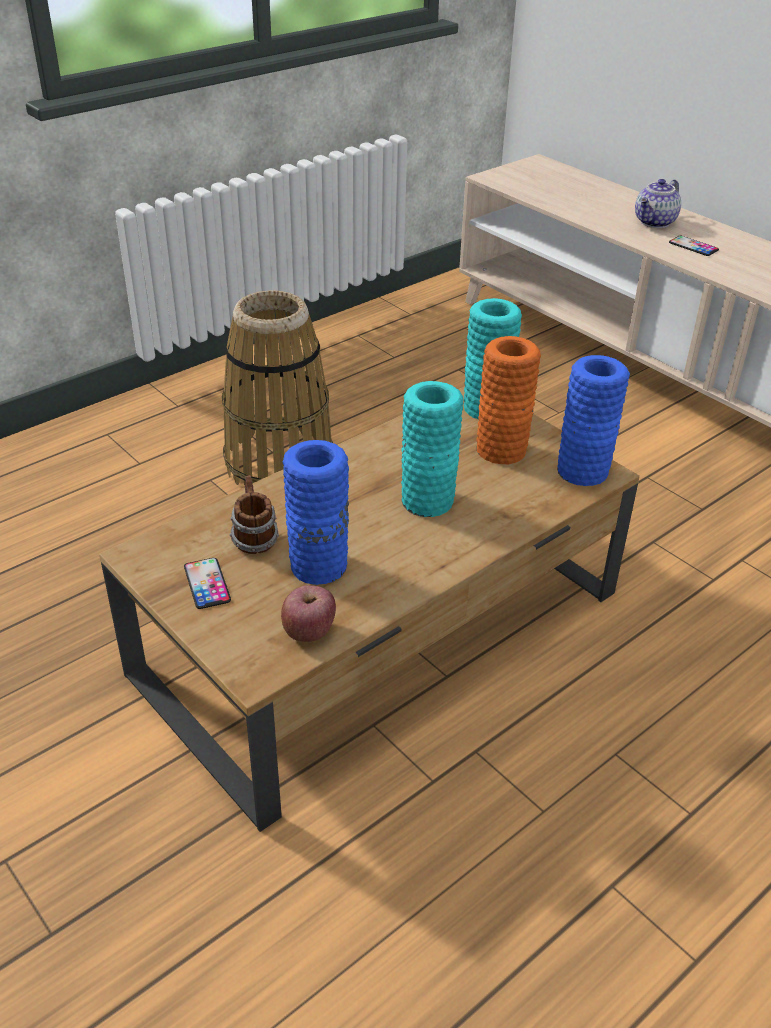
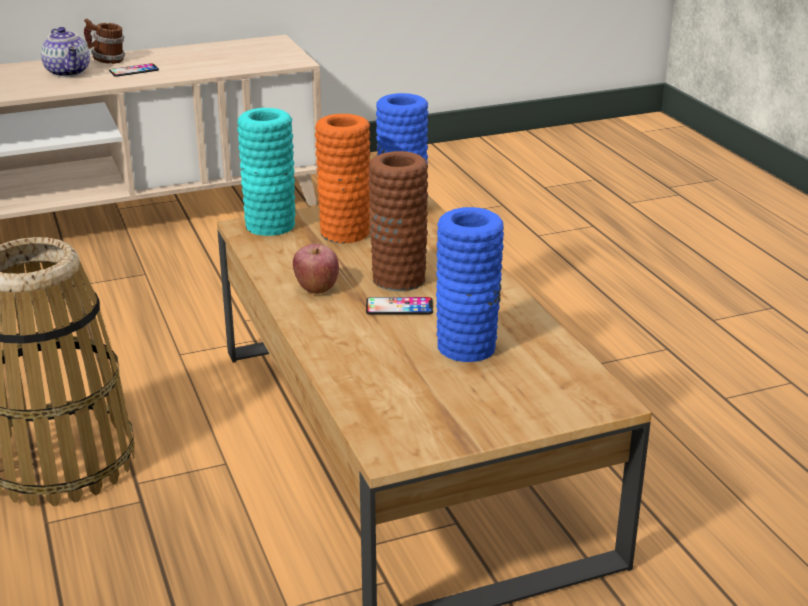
camera: 70 degrees left, 10 degrees down
phone [184,558,231,609] -> phone moved to [366,297,433,315]
mug [230,475,279,554] -> mug moved to [84,19,125,64]
apple [281,585,336,642] -> apple moved to [293,244,339,294]
turquoise vase [401,381,463,517] -> brown vase [369,151,428,291]

